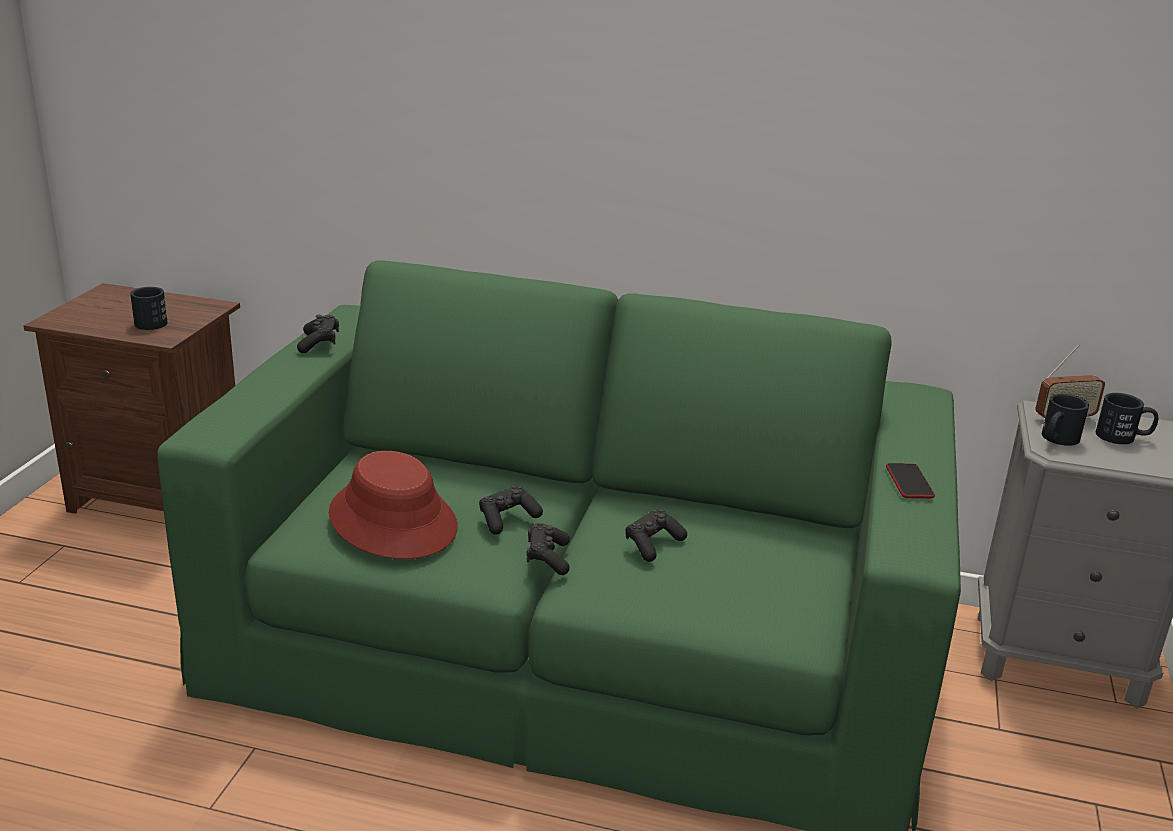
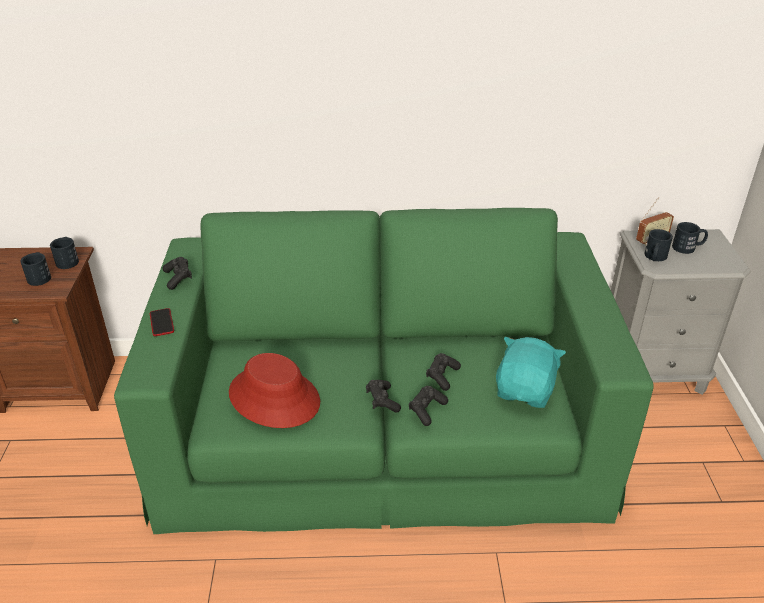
camera: 15 degrees left, 10 degrees up
black game controller [479,486,543,535] -> black game controller moved to [409,386,448,426]
phone [886,463,935,498] -> phone moved to [150,308,174,336]
none -> black mug [50,237,79,269]
none -> turquoise plush toy [496,337,566,408]

